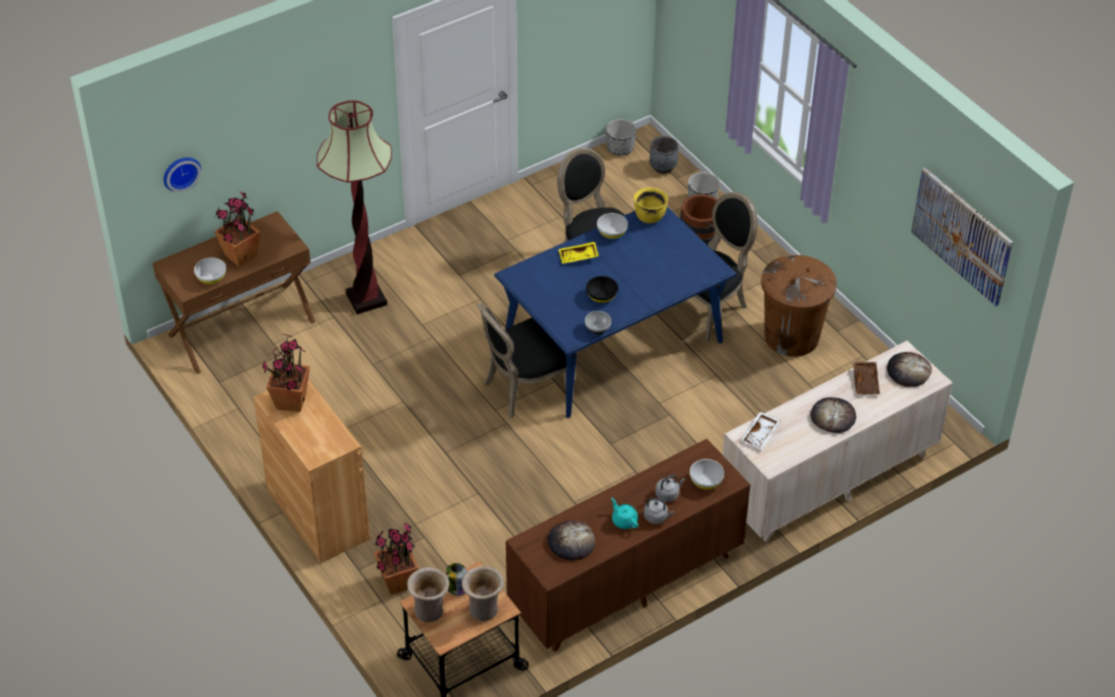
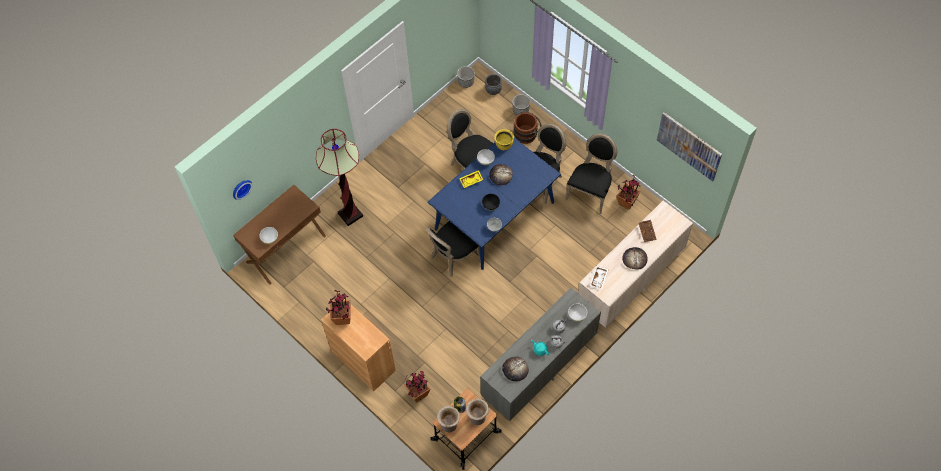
camera: 10 degrees left, 15 degrees up
potted plant [214,190,261,267] -> potted plant moved to [617,175,641,210]
brown dresser [506,439,750,652] -> grey dresser [480,288,601,421]
brown trash can [761,255,837,357] -> black chair [566,133,617,214]
bread [887,352,932,387] -> bread moved to [489,164,513,186]

